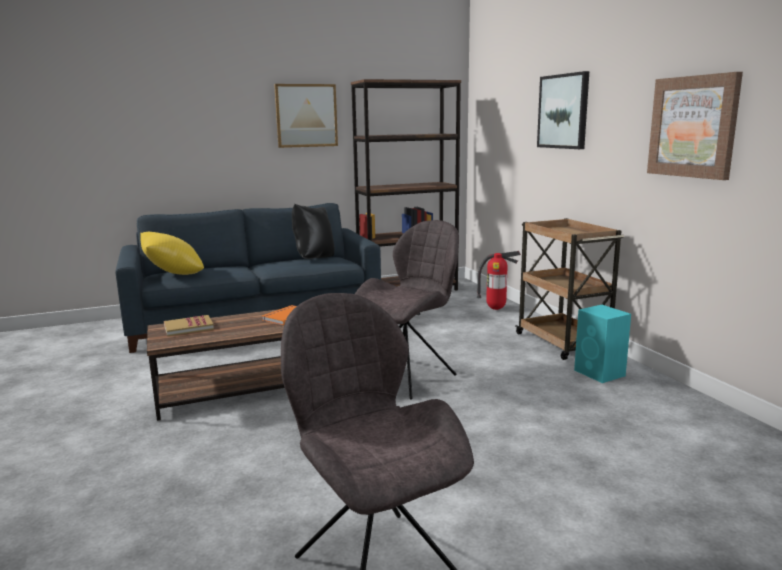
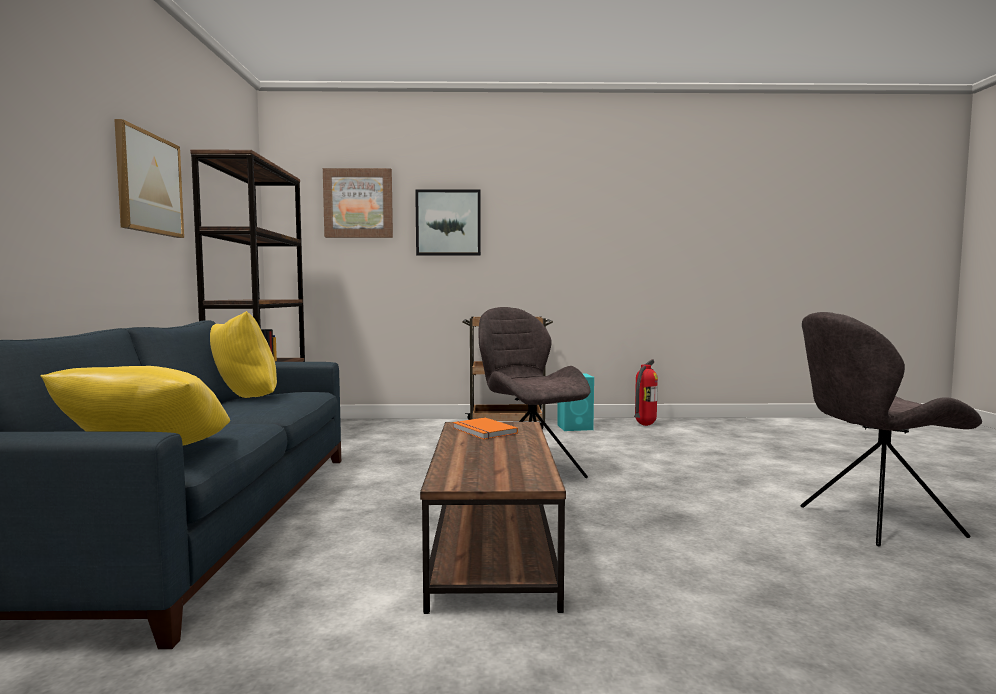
camera: 70 degrees left, 10 degrees down
book [164,315,214,336] -> none
black pillow [292,204,334,259] -> yellow pillow [210,311,277,398]
fire extinguisher [477,251,521,310] -> fire extinguisher moved to [634,359,658,426]
picture [647,72,743,180] -> picture moved to [323,168,393,238]

